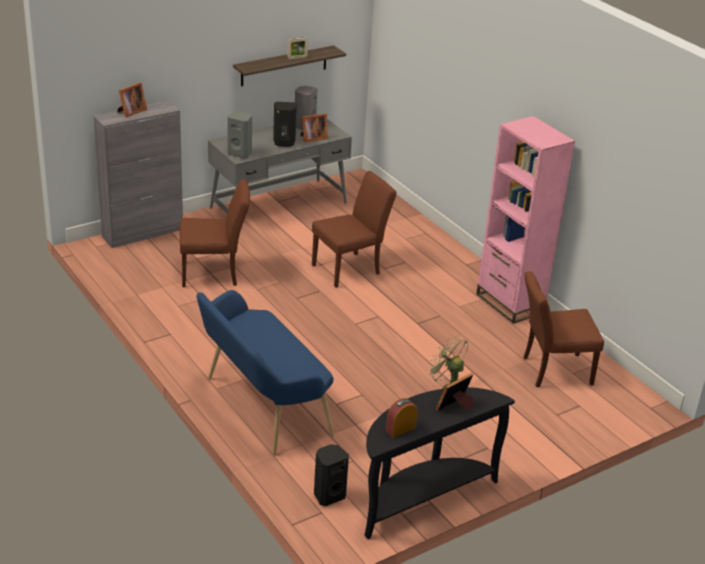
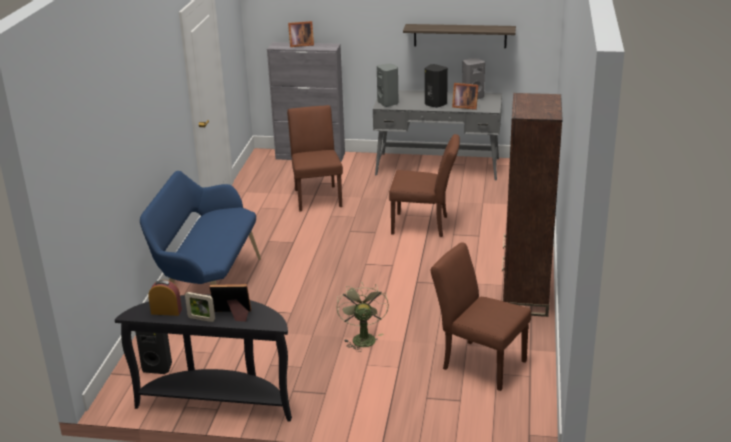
camera: 45 degrees right, 5 degrees down
brown chair [180,179,250,287] -> brown chair turned 135 degrees counterclockwise [287,105,343,211]
picture frame [287,37,308,59] -> picture frame moved to [185,292,215,322]
pink bookcase [476,116,575,324] -> brown bookcase [502,93,563,317]

